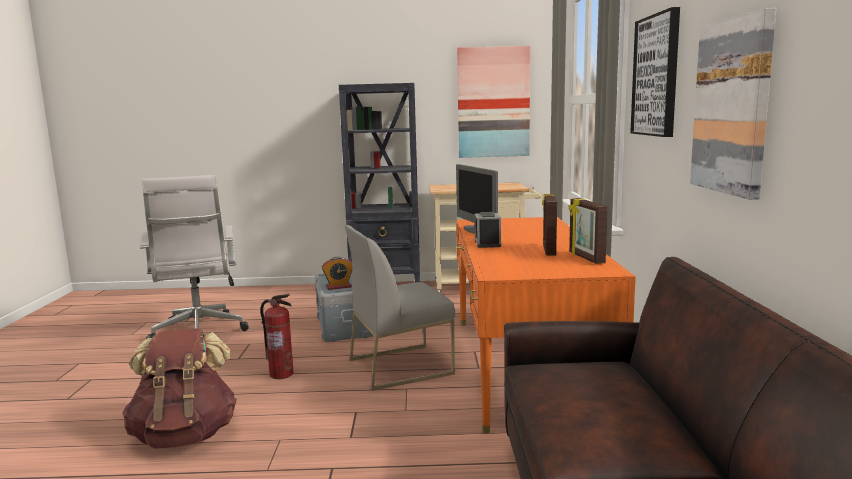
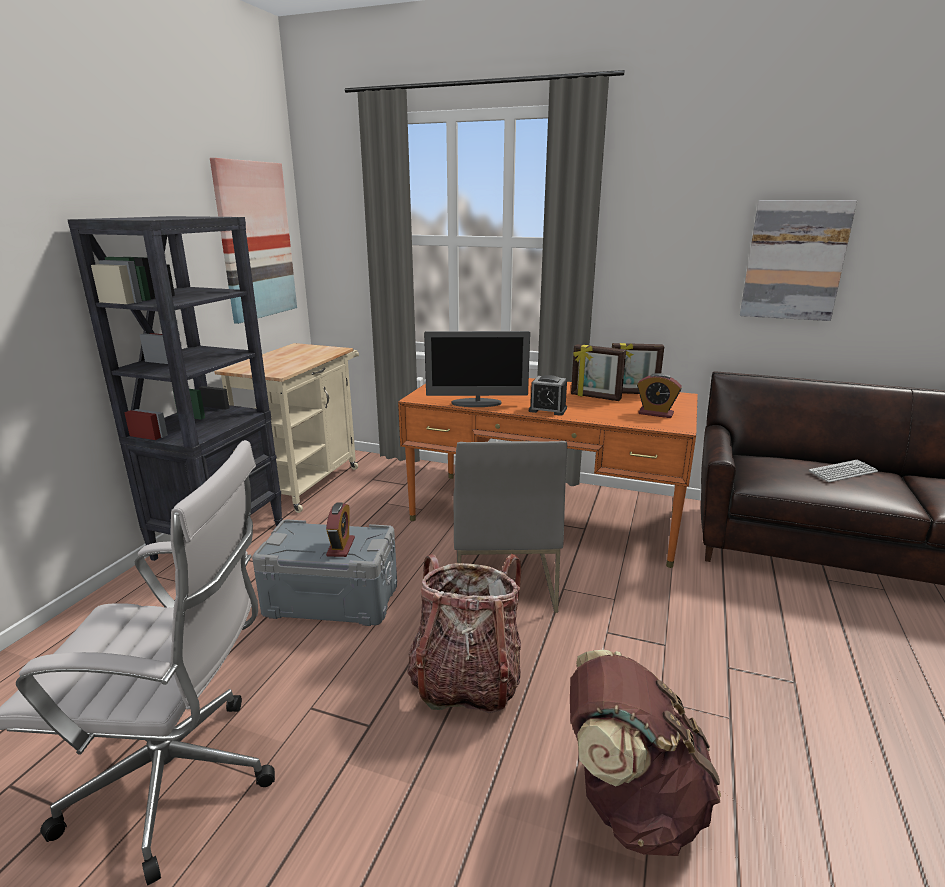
camera: 70 degrees left, 10 degrees up
fire extinguisher [260,294,294,379] -> backpack [407,554,521,713]
picture [630,7,680,137] -> none
none -> alarm clock [637,373,682,418]
none -> keyboard [809,460,878,482]

